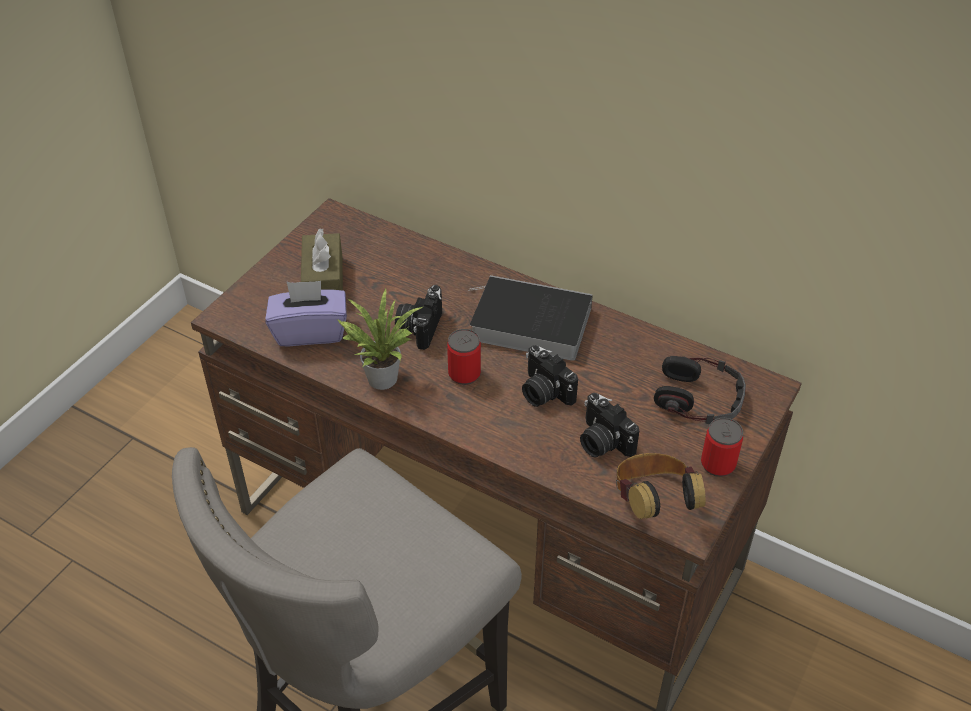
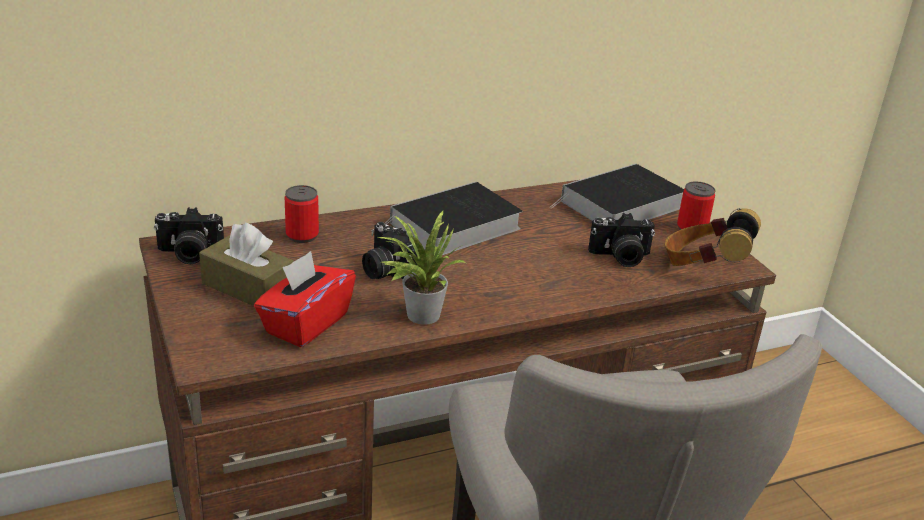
camera: 55 degrees left, 15 degrees down
purple tissue box [265,281,347,346] -> red tissue box [254,251,356,347]
can [447,329,481,385] -> can moved to [285,185,319,243]
camera [522,345,578,407] -> camera moved to [154,207,224,264]
headphones [654,356,746,424] -> book [549,164,684,221]

